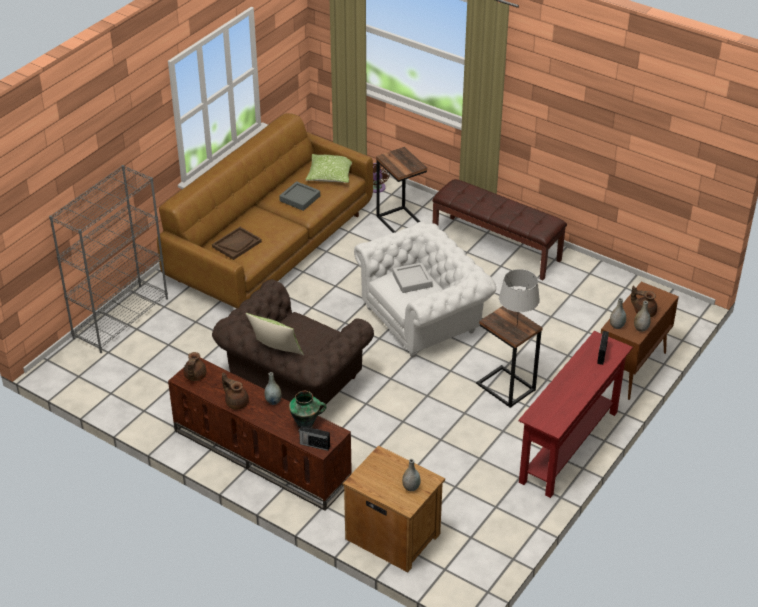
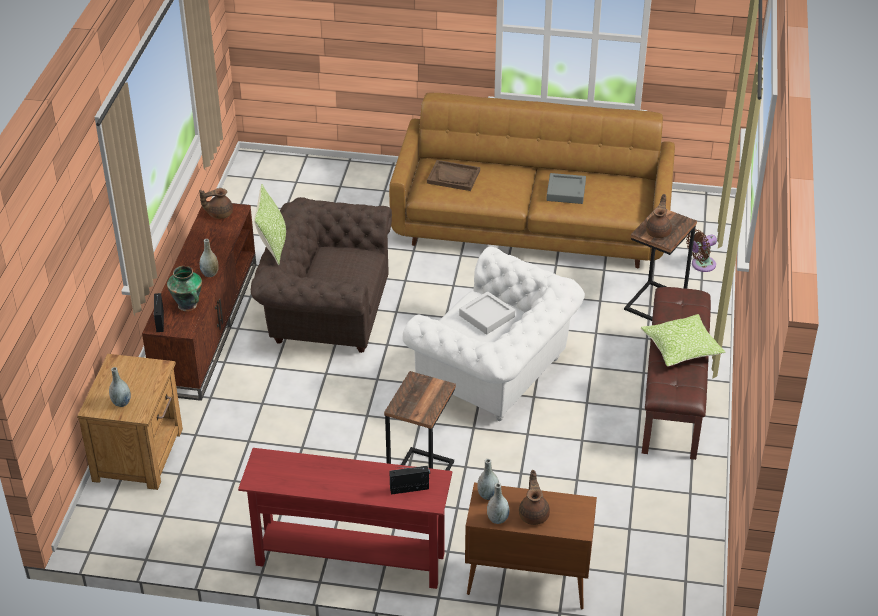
camera: 65 degrees right, 0 degrees up
grey bookcase [49,165,168,353] -> none
brown teapot [222,372,249,409] -> brown teapot moved to [646,194,672,238]
pillow [306,154,352,183] -> pillow moved to [641,314,725,367]
grey table lamp [499,269,540,323] -> none

